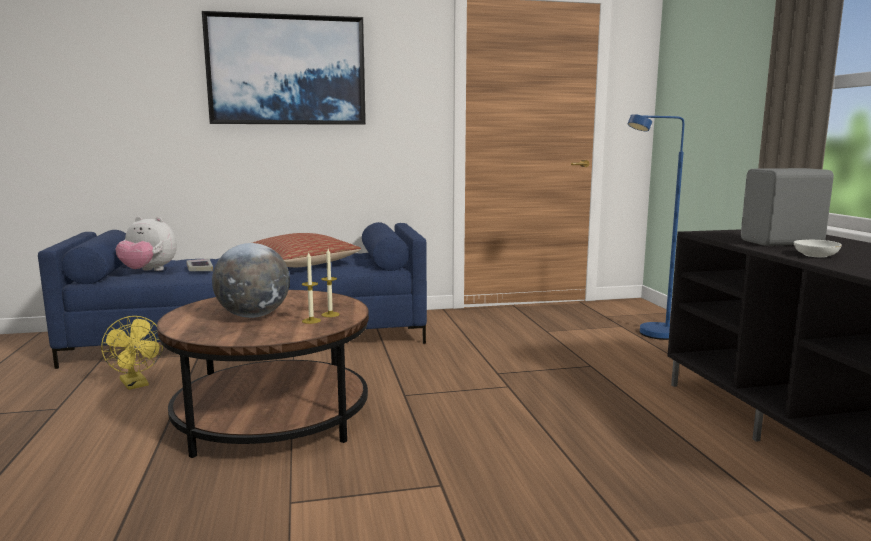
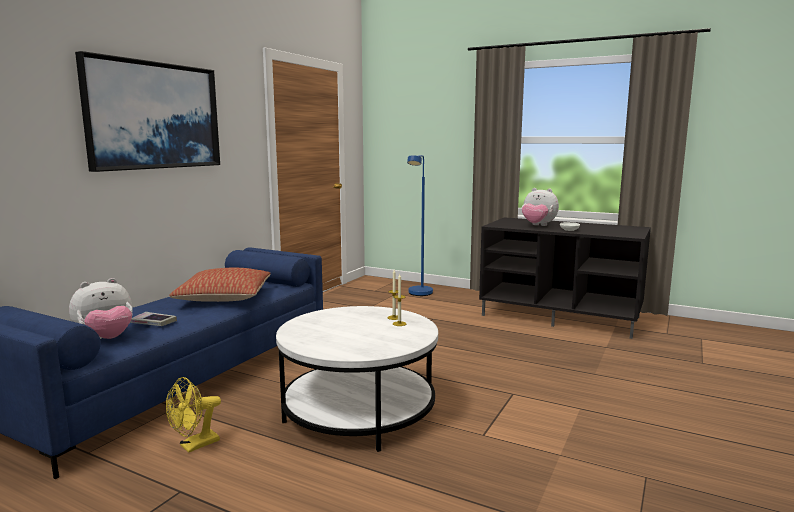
camera: 50 degrees left, 0 degrees up
yellow fan [101,316,163,390] -> yellow fan turned 135 degrees clockwise [166,377,221,453]
brown coffee table [157,290,369,458] -> white coffee table [276,306,438,452]
globe [212,243,290,318] -> none
grey speaker [741,168,834,246] -> plush toy [522,188,559,226]

